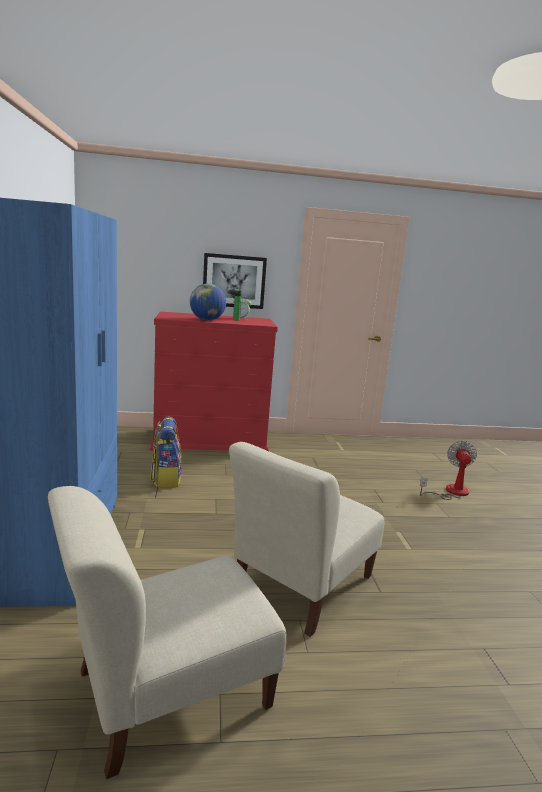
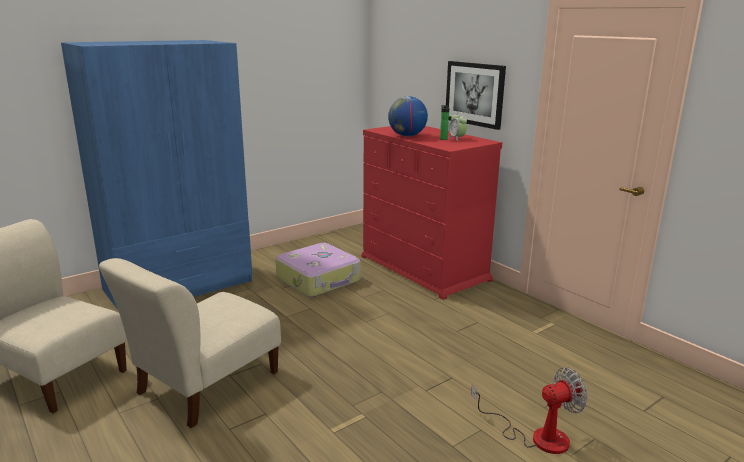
camera: 60 degrees right, 5 degrees up
backpack [150,417,182,487] -> suitcase [275,243,360,297]
beige chair [229,442,385,637] -> beige chair turned 60 degrees counterclockwise [99,258,281,428]

